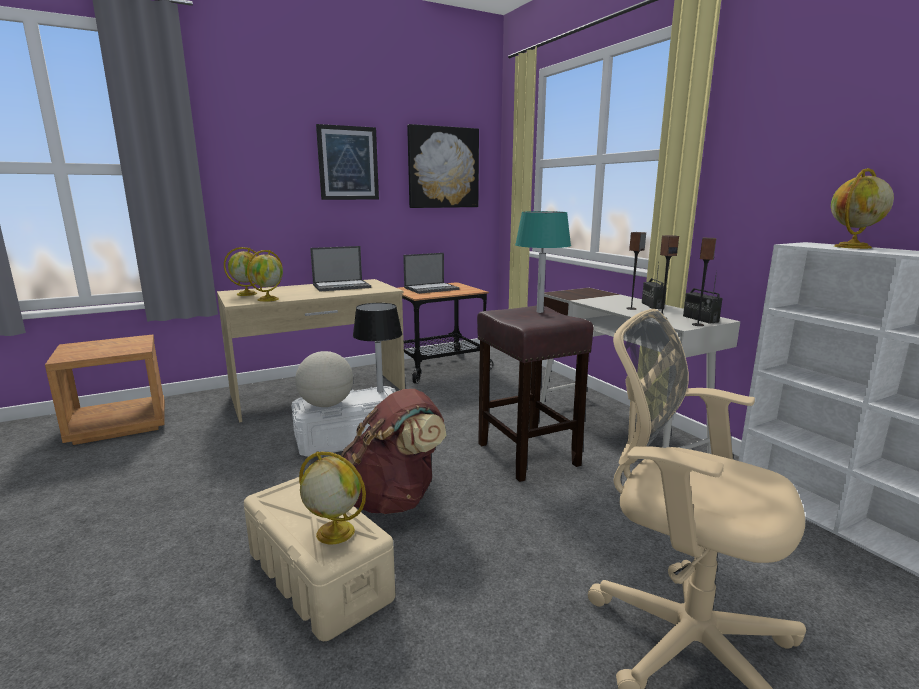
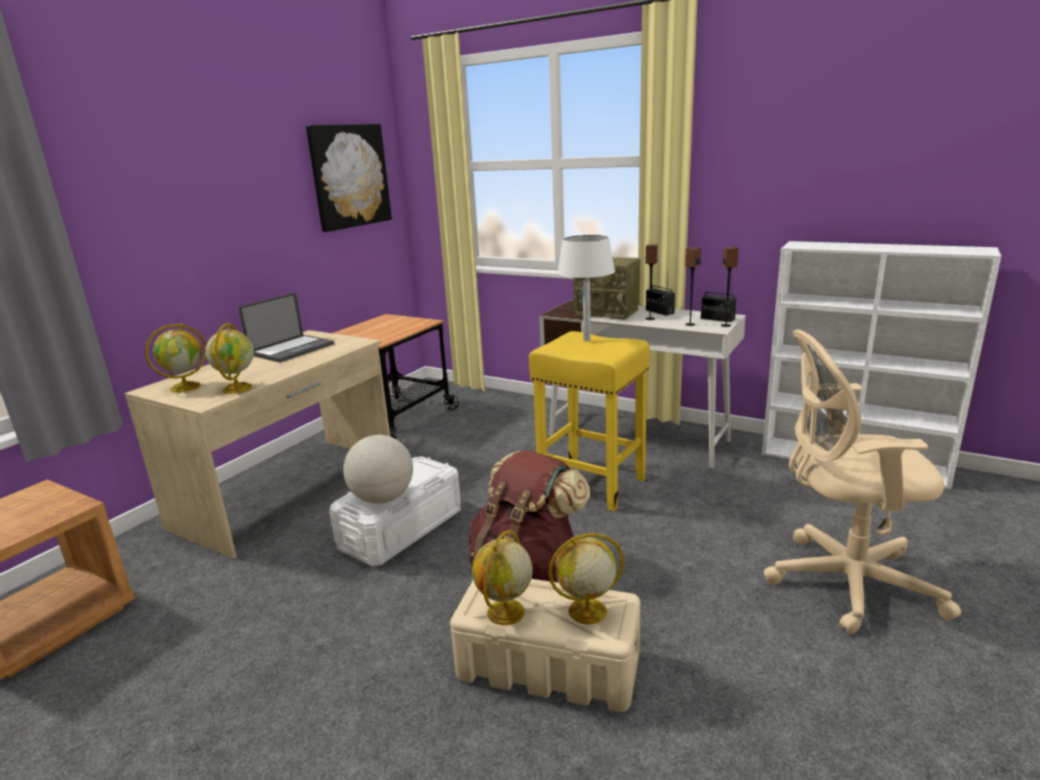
camera: 30 degrees left, 5 degrees up
picture [316,124,379,200] -> none
black table lamp [353,303,402,393] -> none
laptop [403,253,460,294] -> none
brown stool [477,306,593,482] -> yellow stool [529,331,650,512]
turquoise table lamp [515,211,571,313] -> white table lamp [558,235,615,341]
globe [831,168,894,249] -> globe moved to [472,530,533,626]
none -> radio [573,257,640,320]

